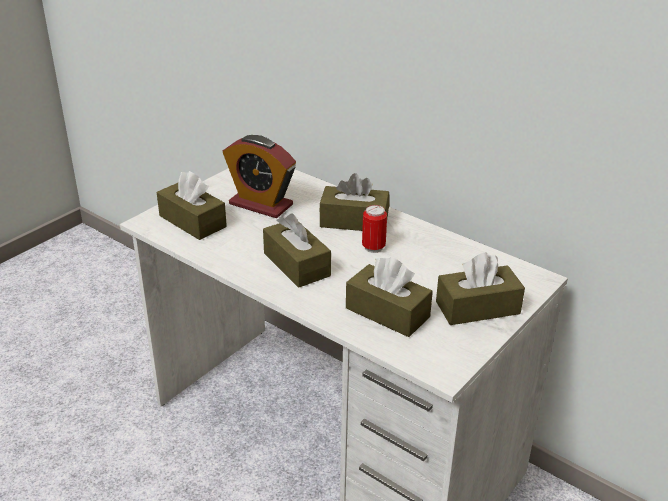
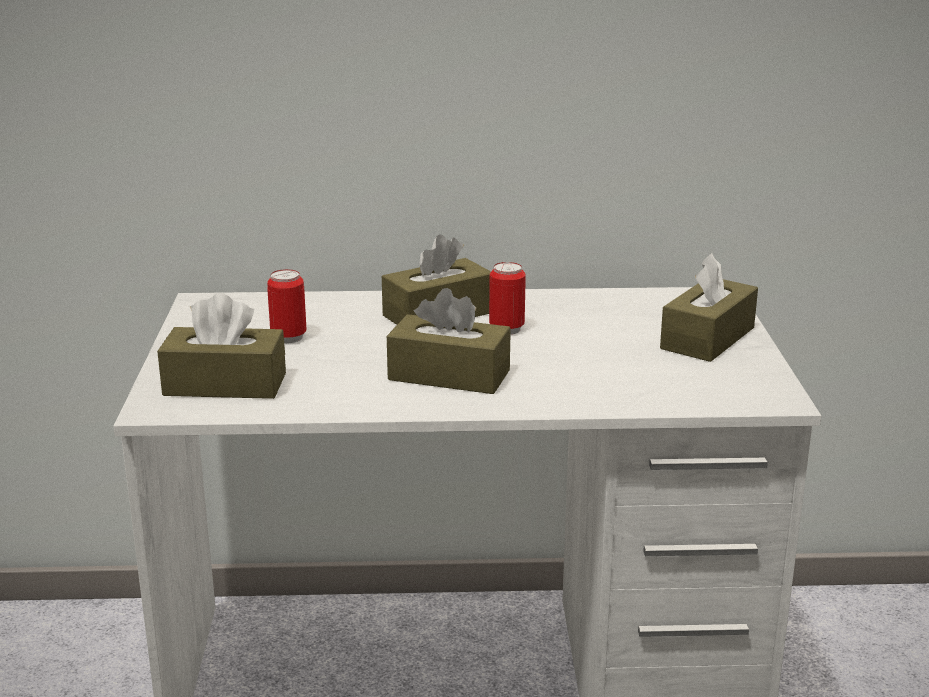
camera: 40 degrees left, 10 degrees down
alarm clock [222,135,296,218] -> can [267,269,306,343]
brown tissue box [346,257,433,337] -> none

